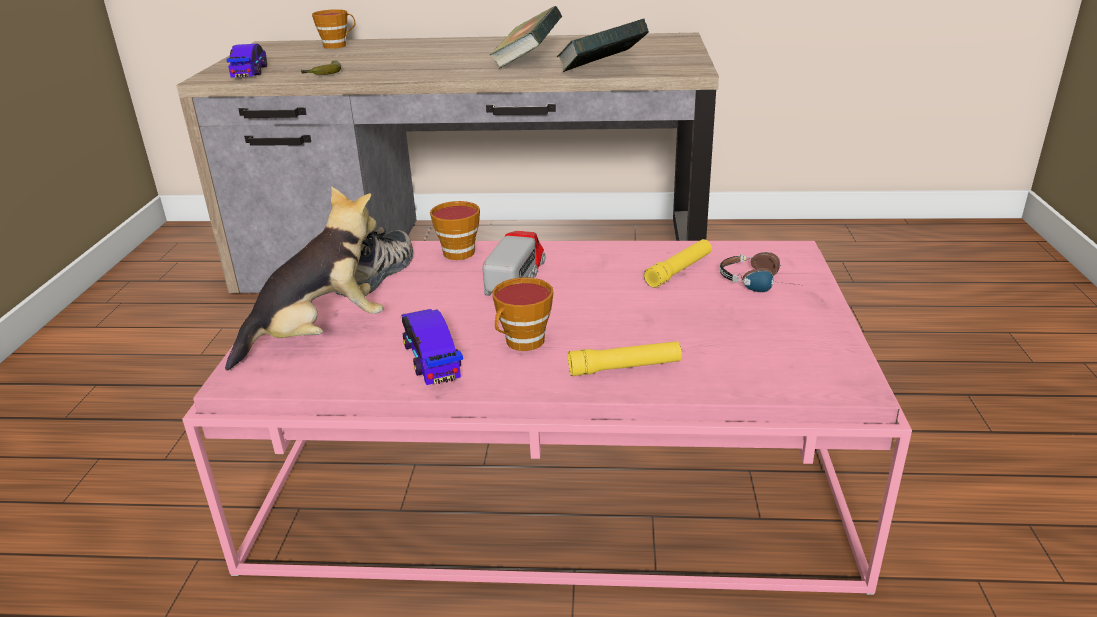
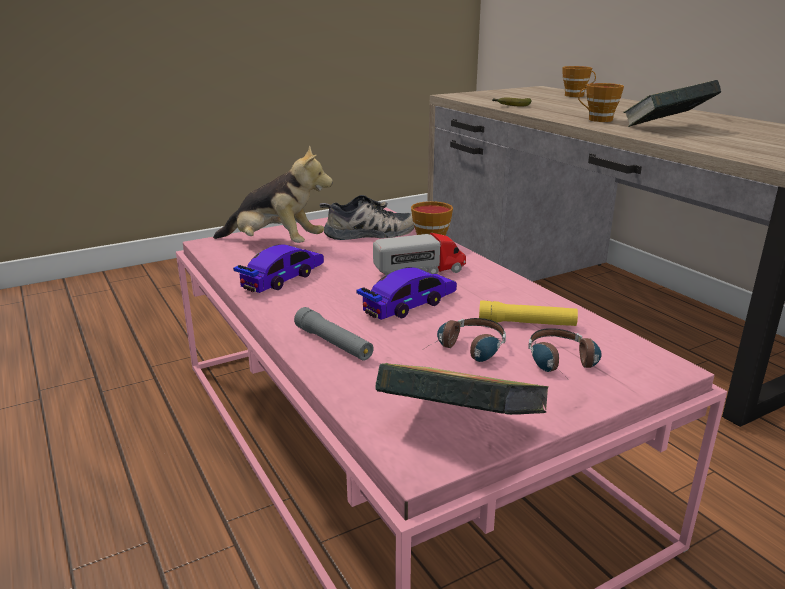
camera: 55 degrees right, 5 degrees down
toy car [227,44,267,78] -> toy car moved to [356,267,457,320]
cup [492,277,553,351] -> cup moved to [578,83,624,122]
book [557,18,649,72] -> book moved to [376,363,549,415]
yellow flashlight [568,341,682,376] -> grey flashlight [294,307,373,361]
none -> headphones [422,318,506,362]

